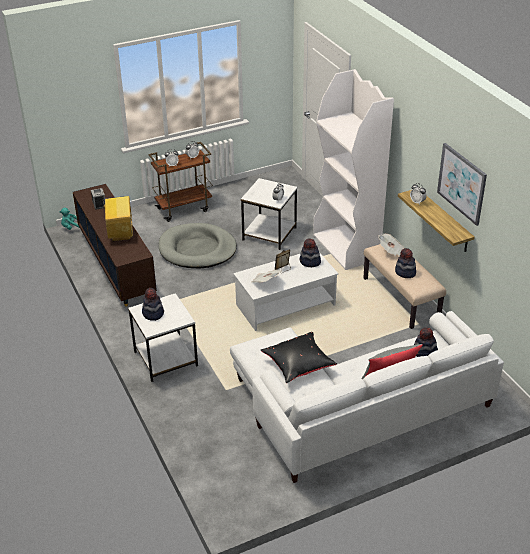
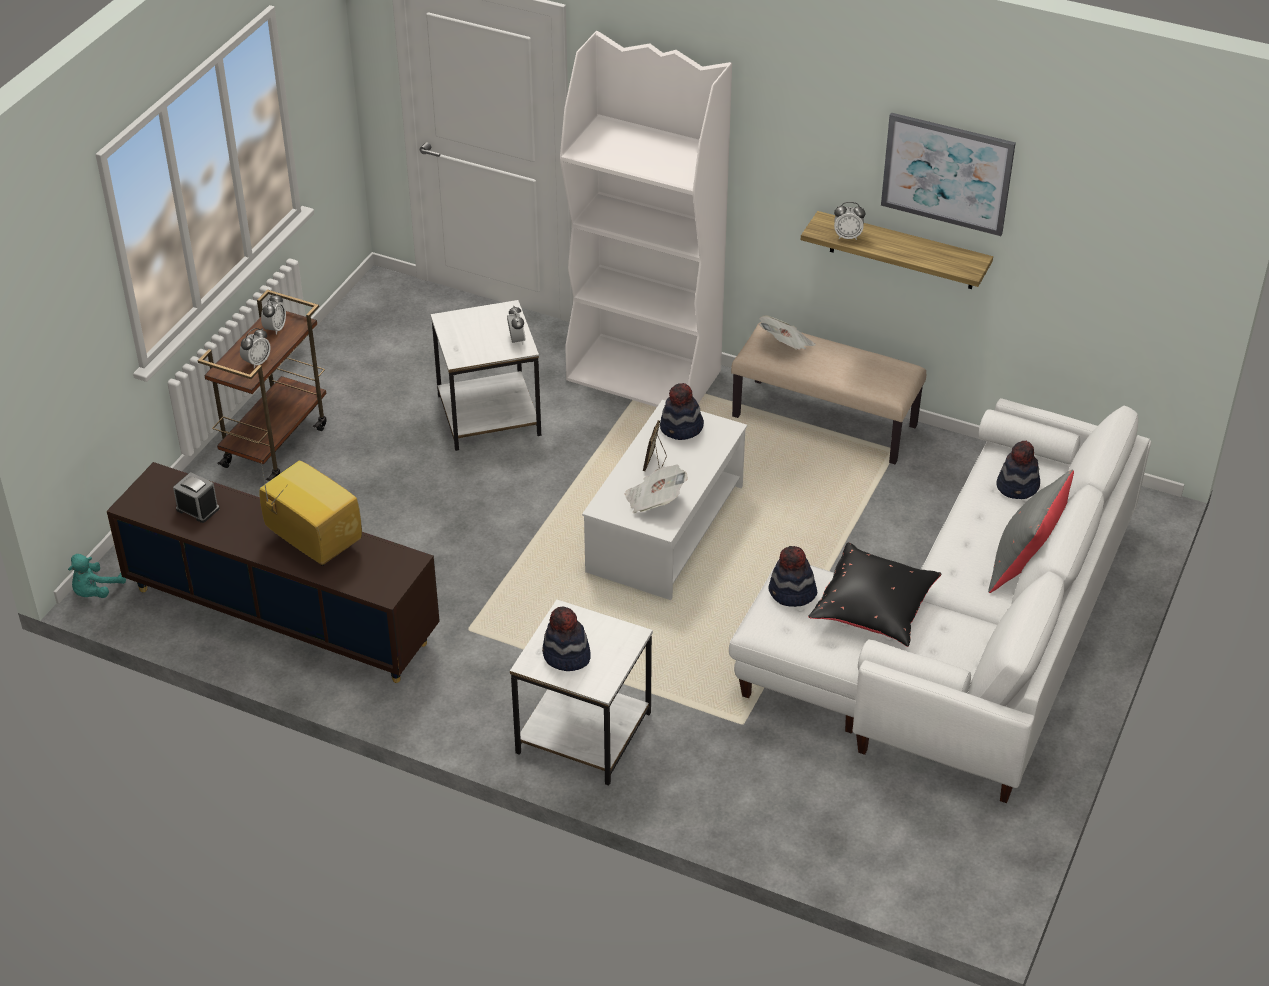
camera: 40 degrees left, 5 degrees up
grey dog bed [159,223,237,268] -> none
hat [395,248,416,278] -> hat moved to [769,546,817,607]

